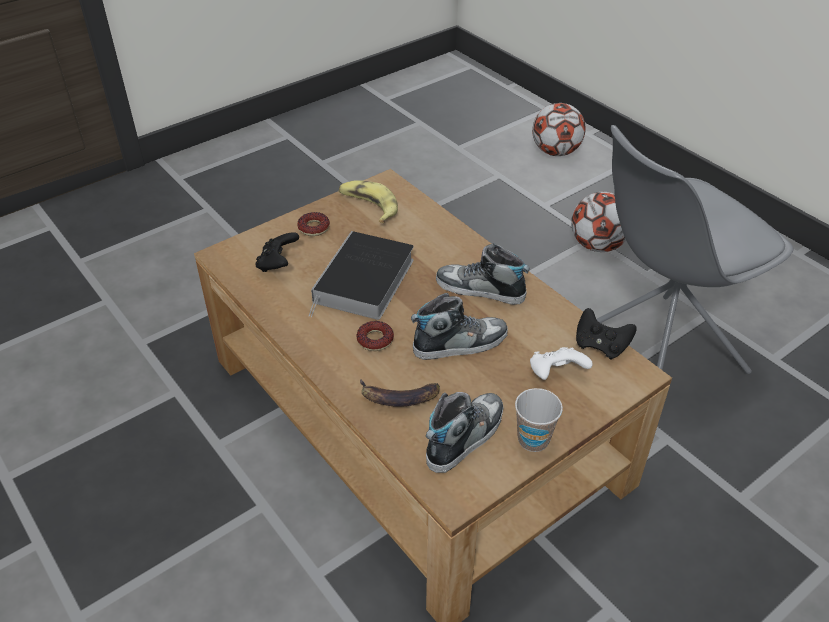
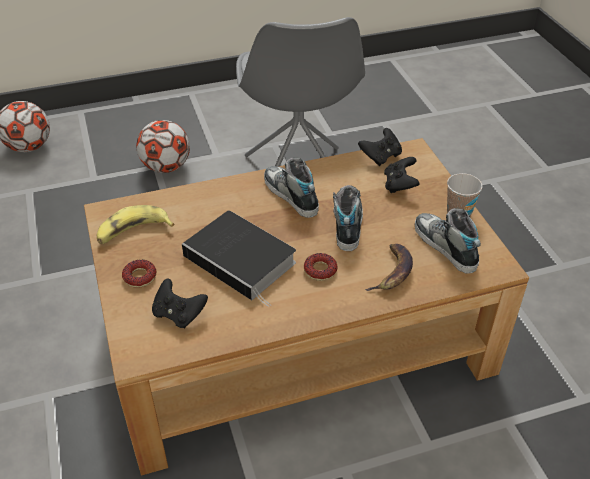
camera: 70 degrees left, 0 degrees up
shoe [436,244,530,305] -> shoe turned 105 degrees clockwise [264,158,319,218]
white game controller [530,347,593,380] -> black game controller [384,157,420,193]

